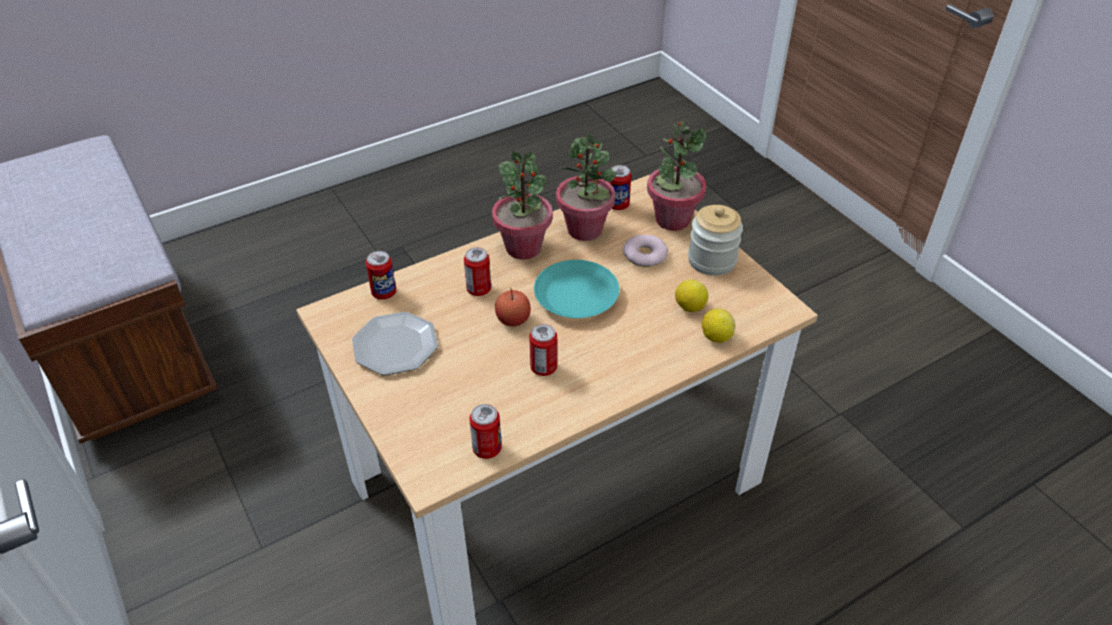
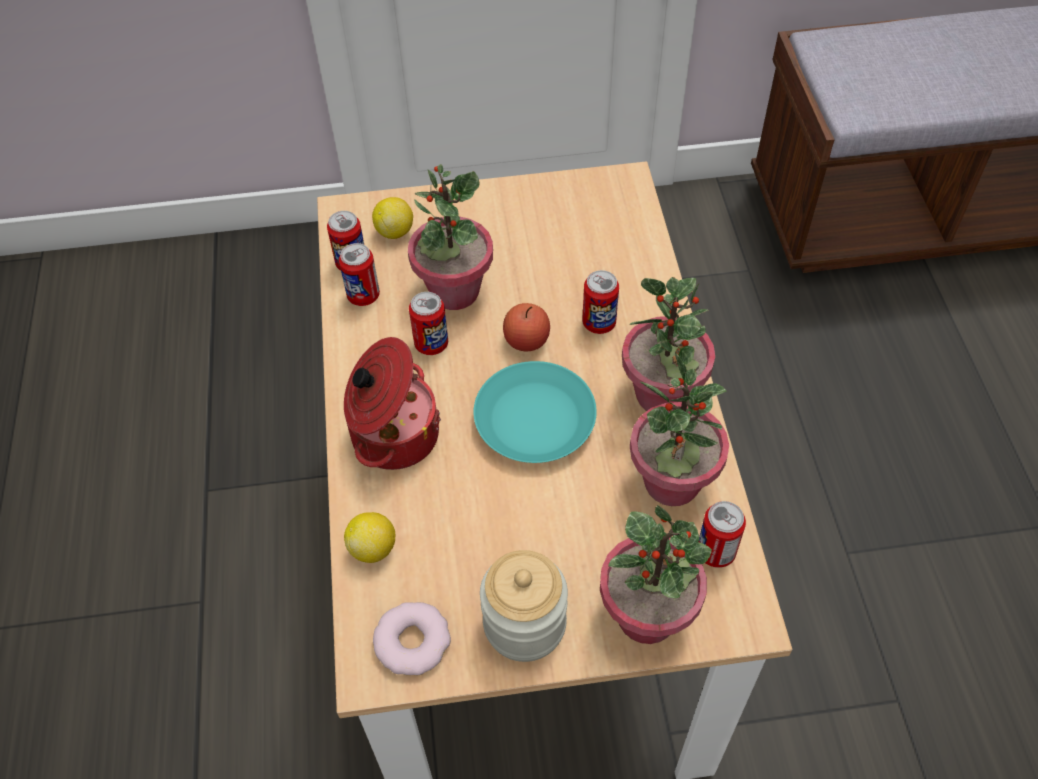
camera: 115 degrees right, 10 degrees up
plate [352,312,438,375] -> none
can [366,251,396,300] -> can moved to [339,243,380,306]
donut [623,235,668,267] -> donut moved to [373,602,451,675]
lemon [675,279,708,312] -> lemon moved to [372,197,413,239]
none -> cooking pot [344,337,441,470]
none -> potted plant [408,164,493,310]

